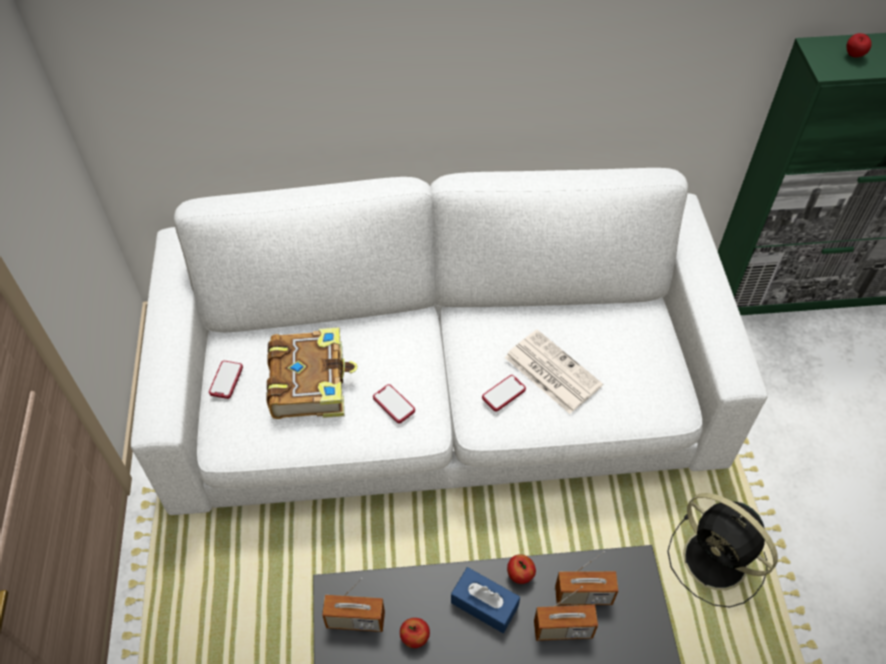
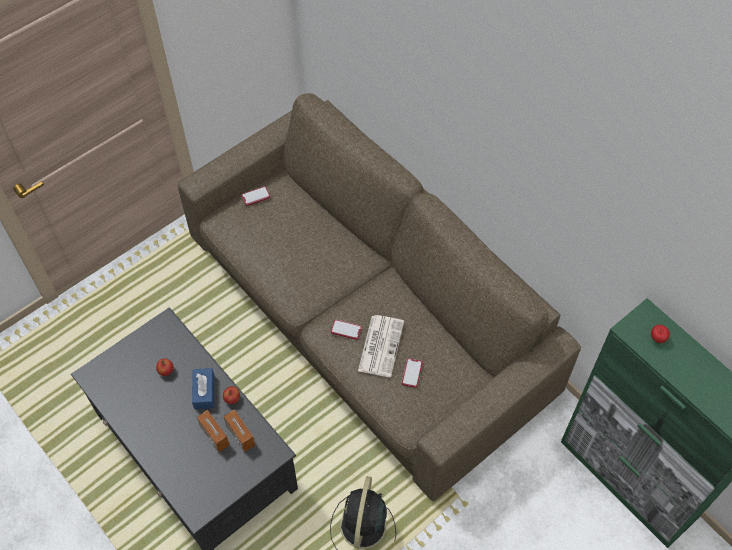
camera: 55 degrees right, 5 degrees up
white sofa [131,168,768,515] -> brown sofa [178,93,581,501]
book [266,327,358,419] -> none
radio [322,578,385,632] -> none
phone [373,384,415,423] -> phone moved to [402,358,422,388]

